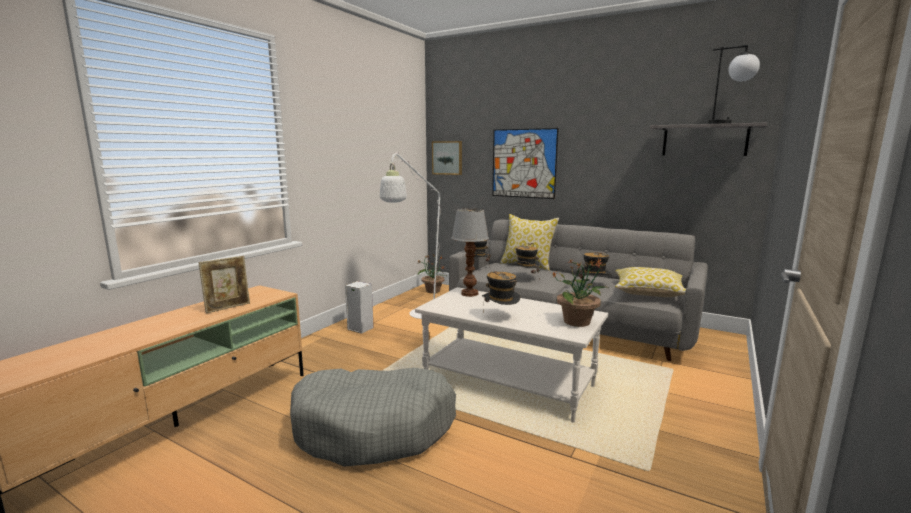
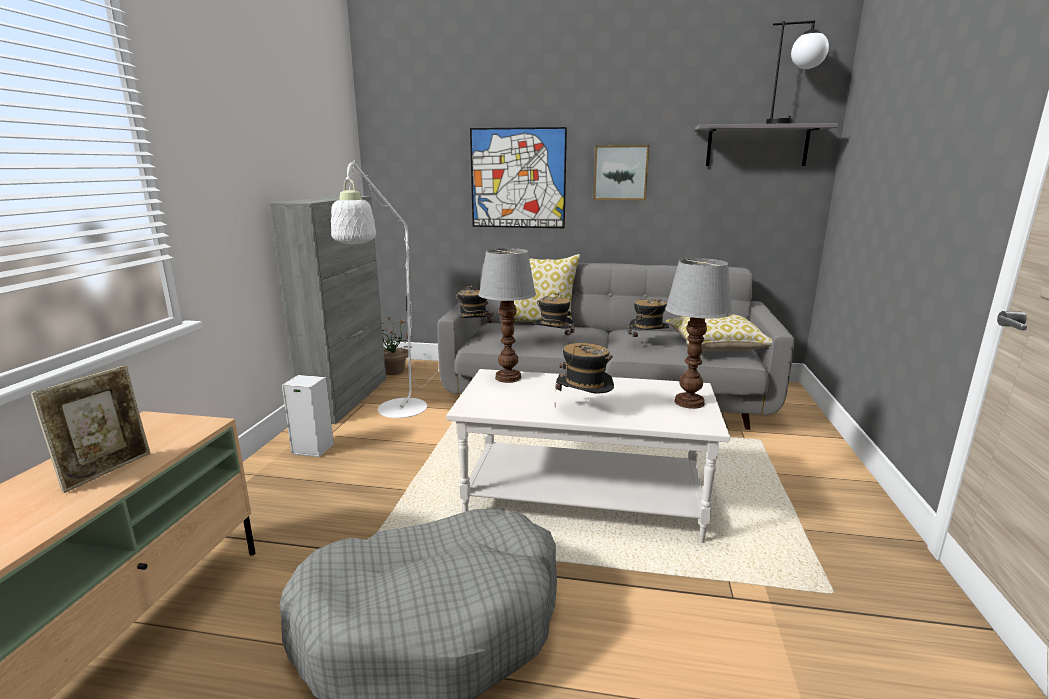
camera: 20 degrees left, 5 degrees up
picture [432,141,462,175] -> picture moved to [593,145,649,200]
potted plant [551,259,610,327] -> table lamp [665,258,733,409]
none -> grey cabinet [270,196,386,424]

